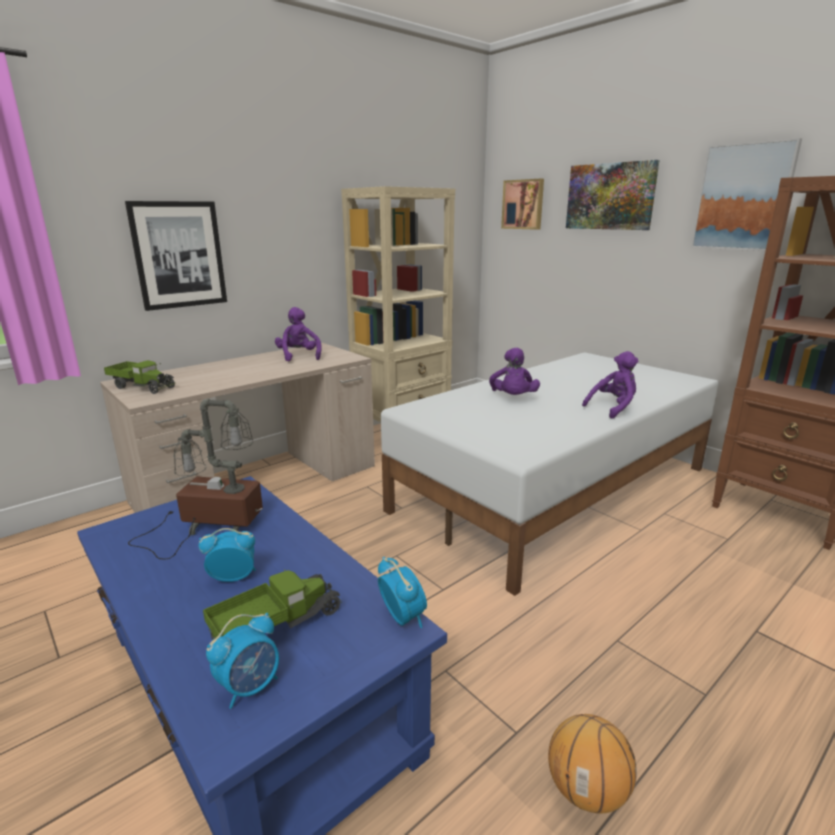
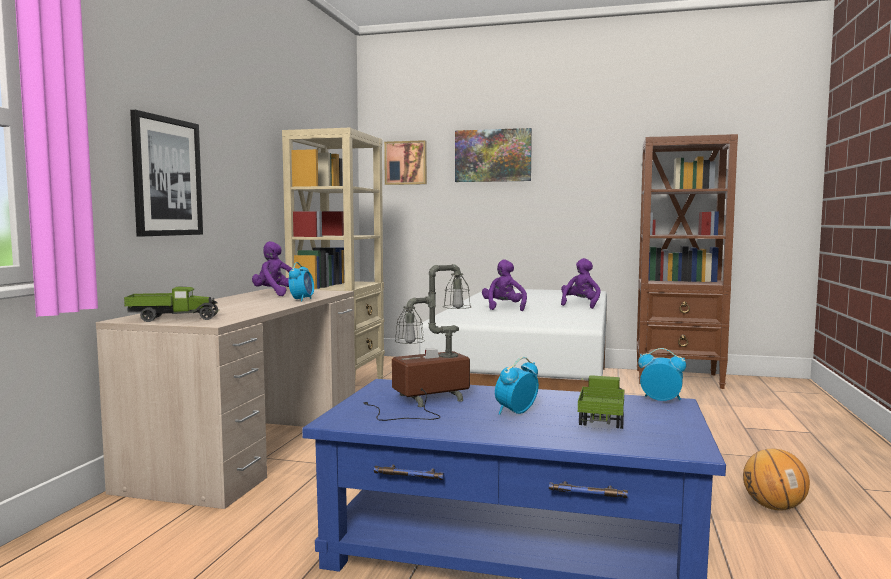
camera: 35 degrees left, 15 degrees down
alarm clock [206,613,279,709] -> alarm clock moved to [289,262,314,302]
purple plush toy [489,348,540,395] -> purple plush toy turned 150 degrees counterclockwise [482,260,527,311]
picture [691,138,802,251] -> none

